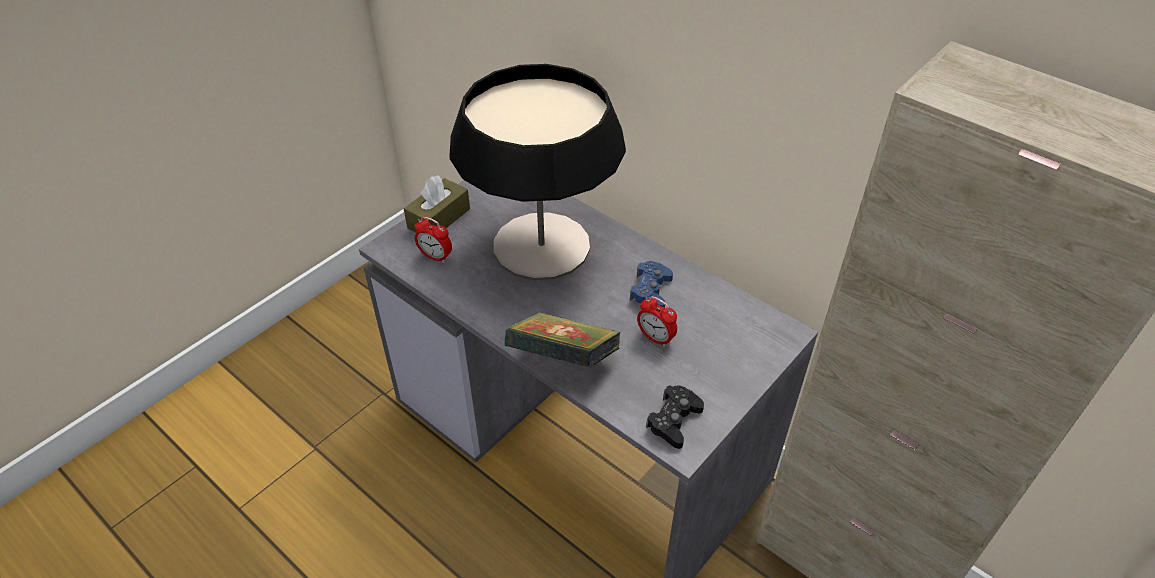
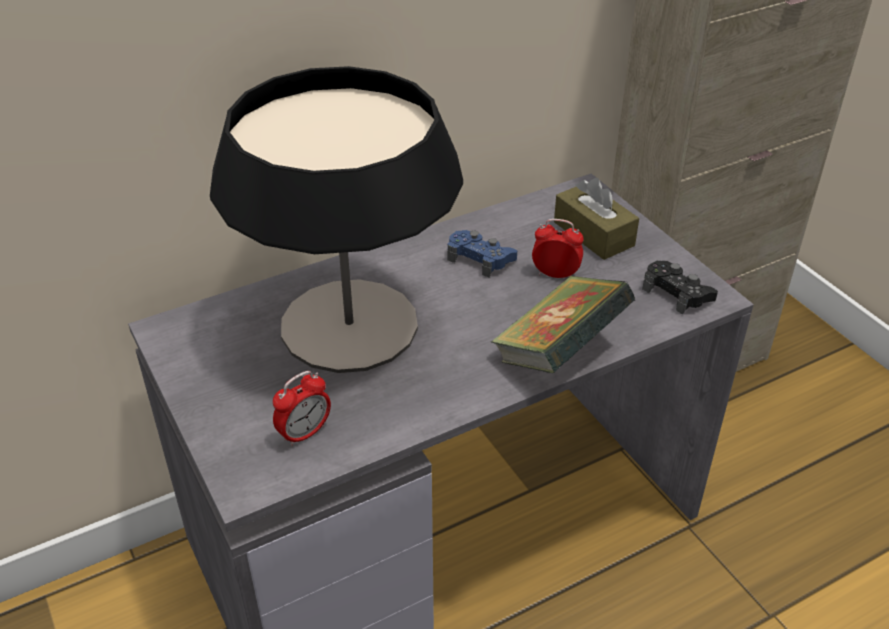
camera: 70 degrees left, 5 degrees down
brown tissue box [404,175,470,233] -> brown tissue box moved to [554,178,639,260]
alarm clock [637,296,677,347] -> alarm clock turned 135 degrees counterclockwise [532,219,584,278]

